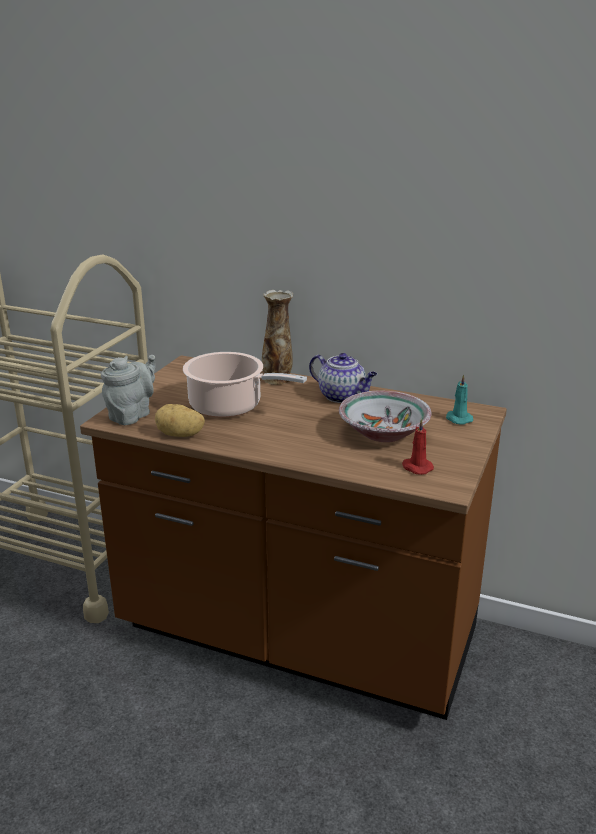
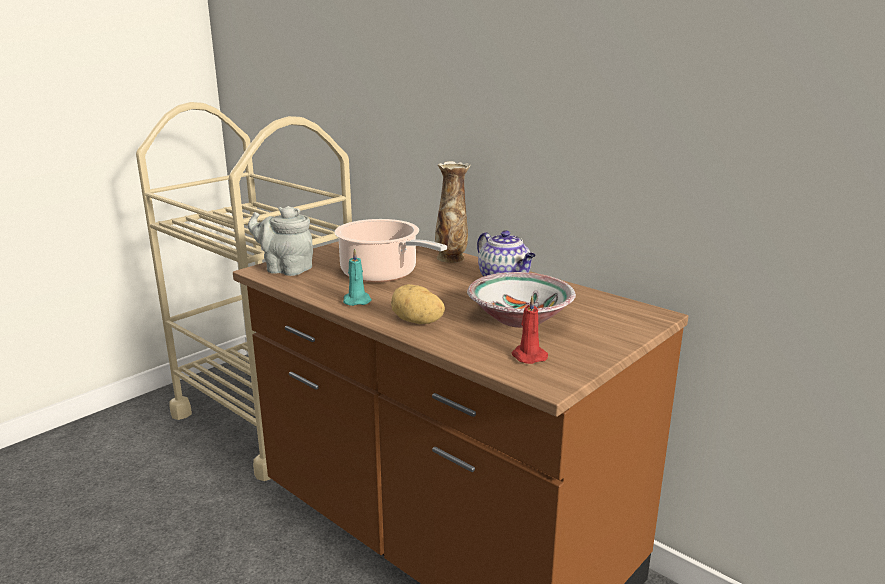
camera: 20 degrees right, 5 degrees down
grey teapot [101,355,156,425] -> grey teapot turned 120 degrees counterclockwise [248,206,313,276]
potato [155,404,205,437] -> potato moved to [391,284,445,324]
turquoise candle [446,374,473,425] -> turquoise candle moved to [343,248,372,306]

